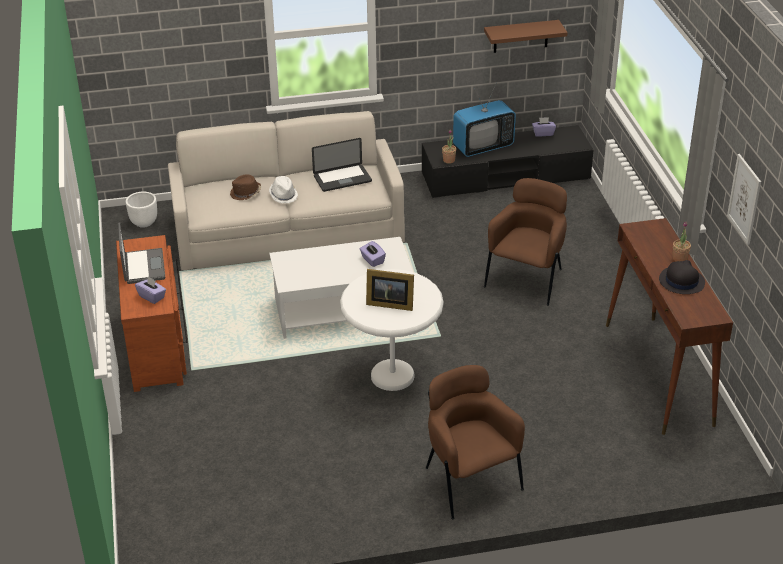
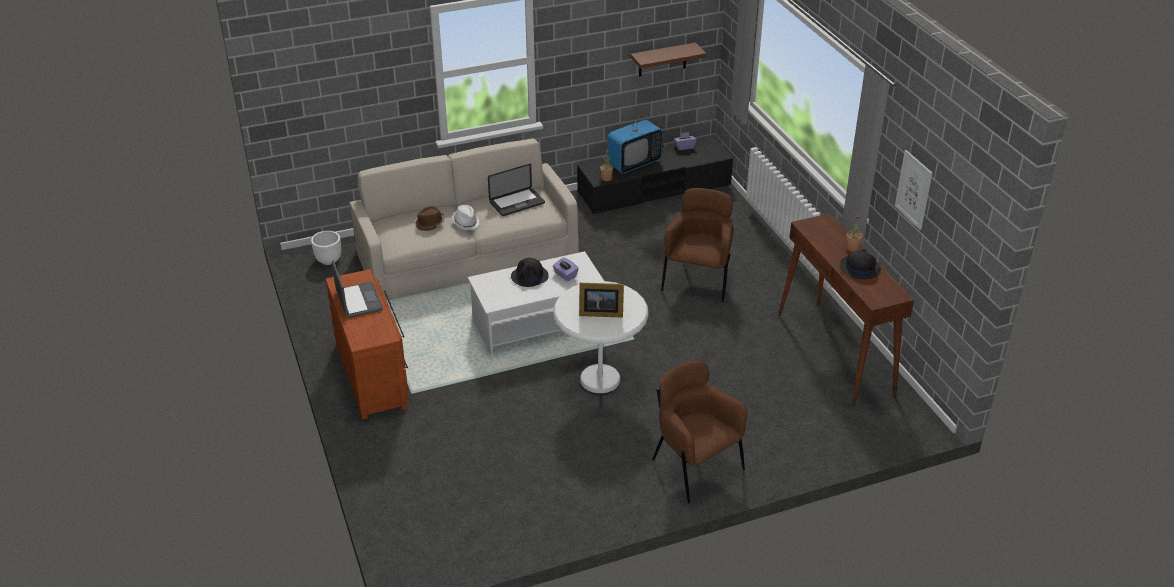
camera: 10 degrees left, 0 degrees up
purple tissue box [135,277,166,304] -> none
none -> black hat [511,258,549,287]

